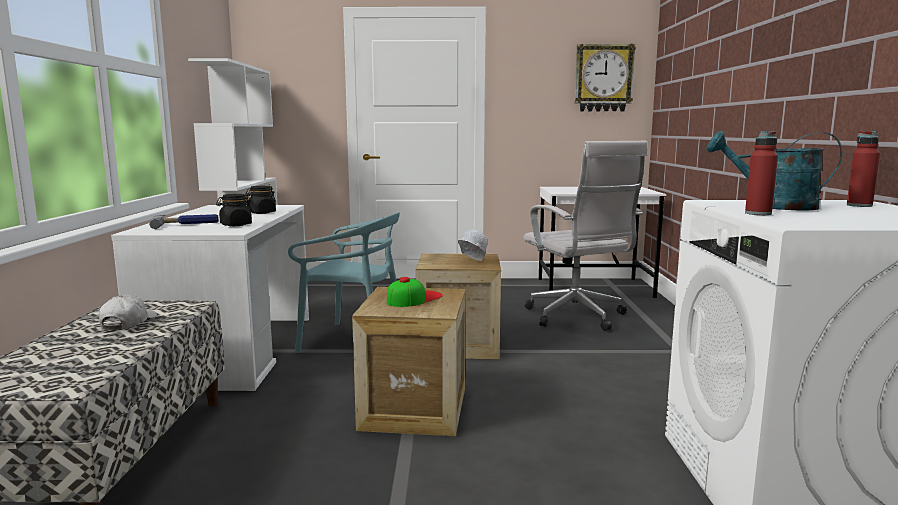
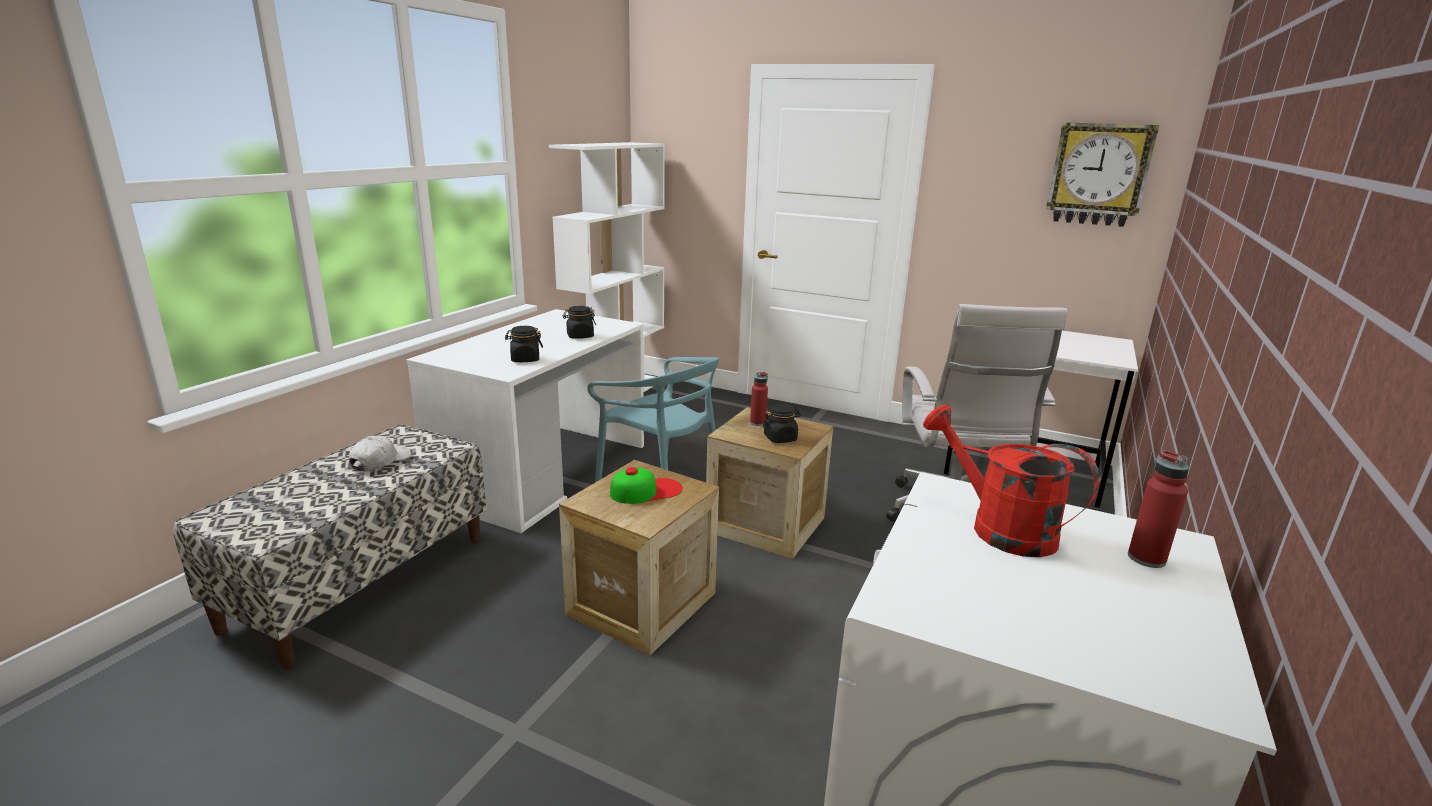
camera: 25 degrees right, 10 degrees up
hammer [149,214,219,229] -> none
white hard hat [458,229,488,261] -> black jar [763,403,801,443]
turquoise watering can [706,131,842,210] -> red watering can [923,404,1099,557]
red bottle [745,131,778,215] -> red bottle moved to [750,372,768,426]

